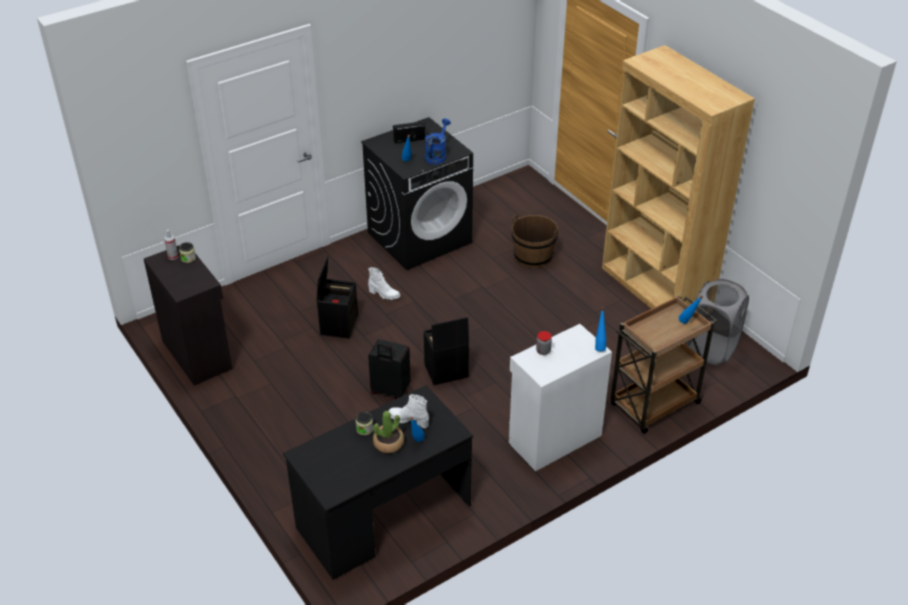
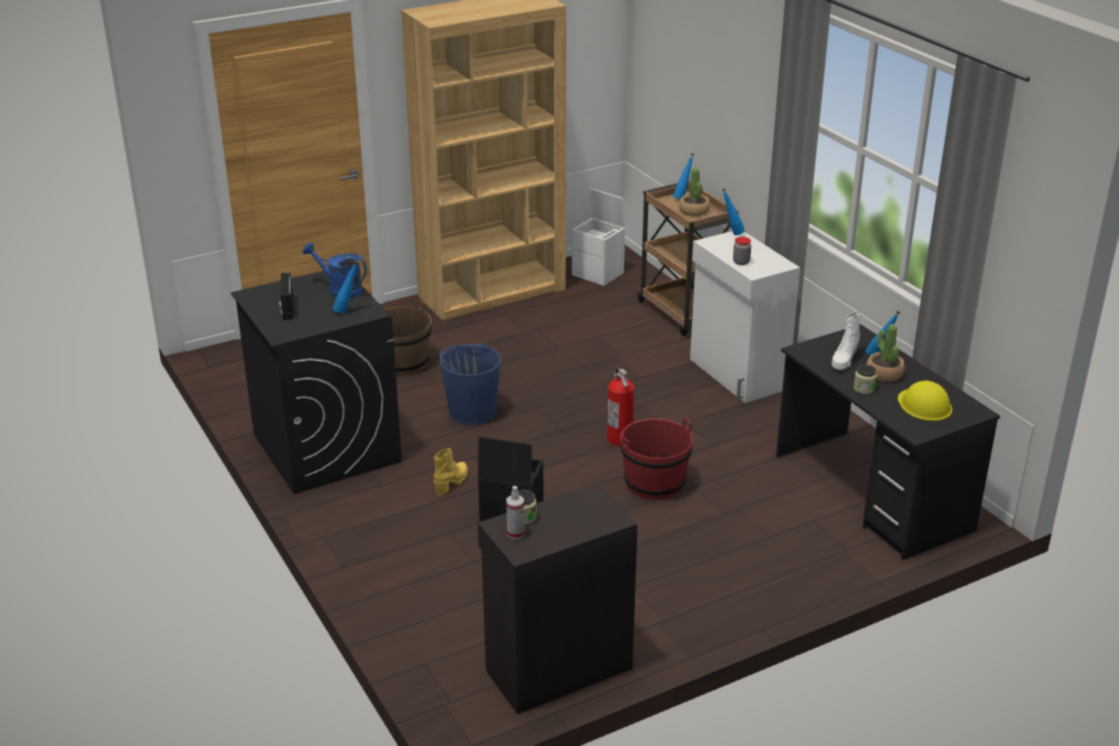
camera: 85 degrees left, 10 degrees down
white boot [368,267,400,300] -> yellow boot [434,448,468,495]
black suitcase [368,339,411,399] -> red bucket [620,417,693,500]
black storage box [424,317,469,385] -> fire extinguisher [607,368,634,446]
grey laundry basket [686,279,749,365] -> white storage box [572,188,625,286]
none -> blue bucket [440,343,501,425]
none -> potted plant [679,168,710,216]
none -> yellow hard hat [898,381,952,421]

